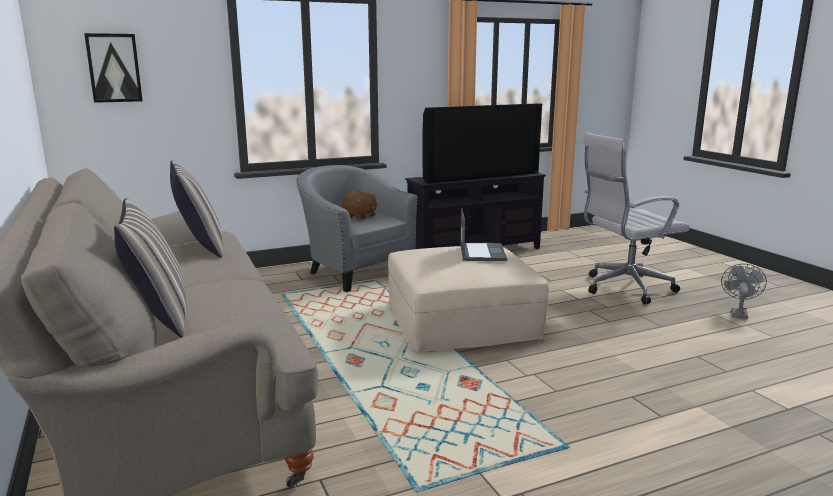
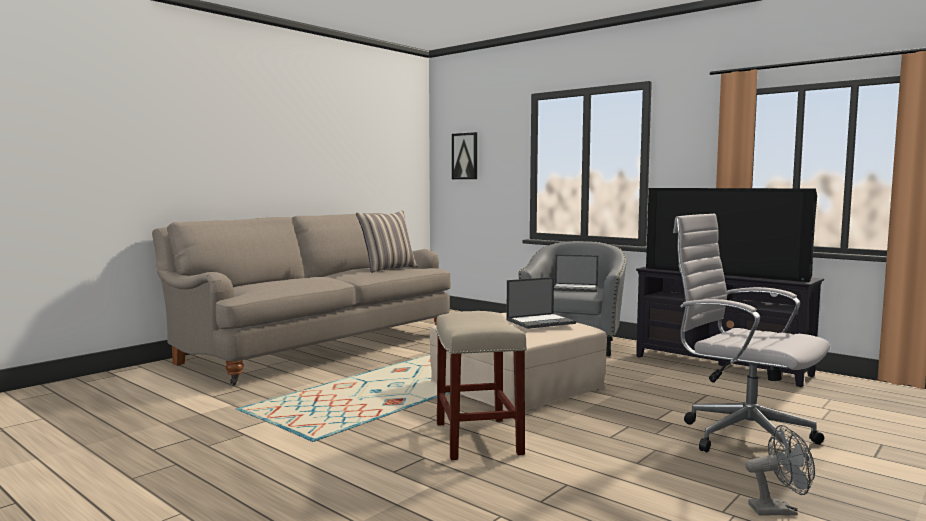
camera: 65 degrees right, 10 degrees down
pillow [114,198,186,338] -> none
brown plush toy [342,191,377,220] -> laptop [554,254,598,292]
none -> beige stool [436,311,527,460]

